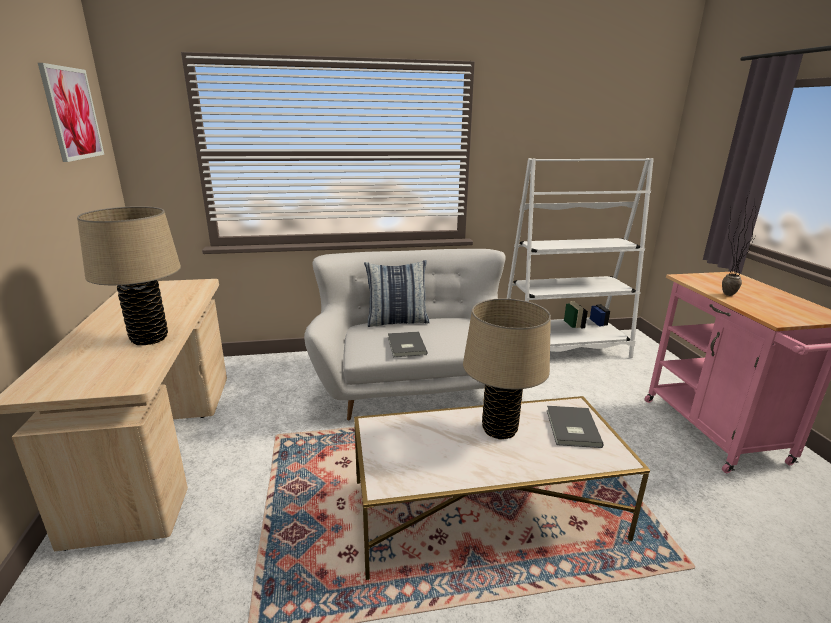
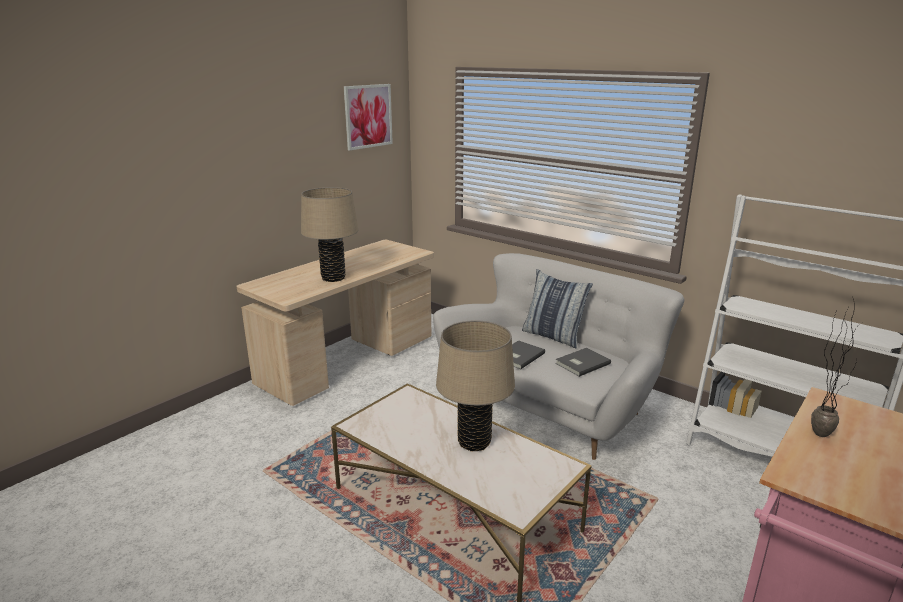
camera: 50 degrees right, 0 degrees up
grey book [547,406,604,448] -> grey book moved to [555,348,611,377]

